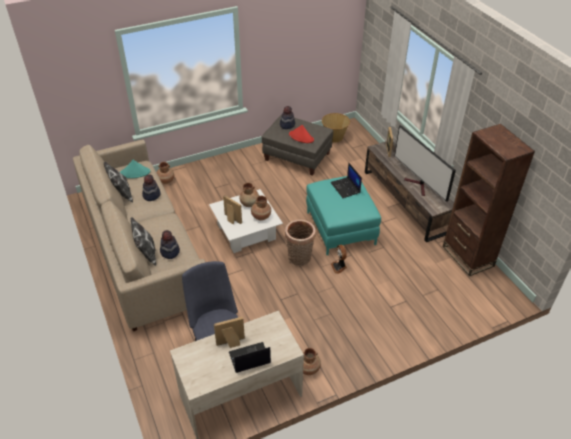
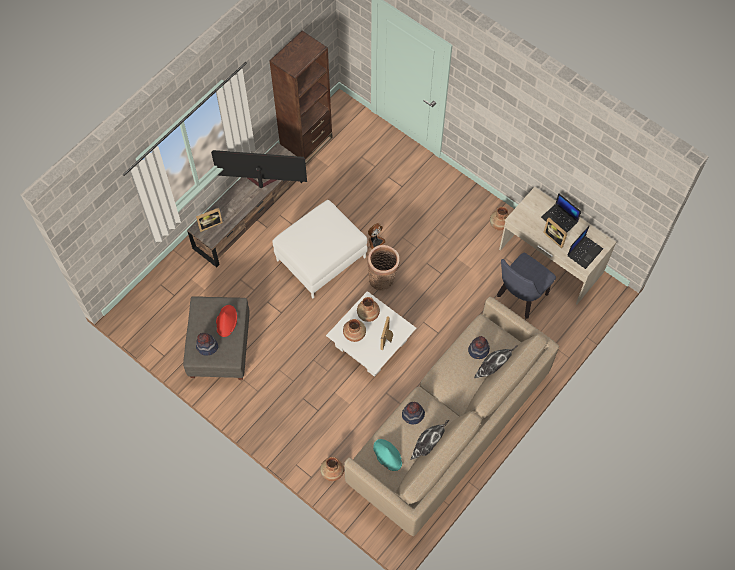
camera: 115 degrees left, 20 degrees up
turquoise ottoman [306,176,381,255] -> white ottoman [272,200,368,298]
basket [322,113,350,143] -> none
laptop [330,163,362,198] -> laptop moved to [567,225,603,269]
television [394,125,456,202] -> television turned 120 degrees counterclockwise [211,150,307,188]

